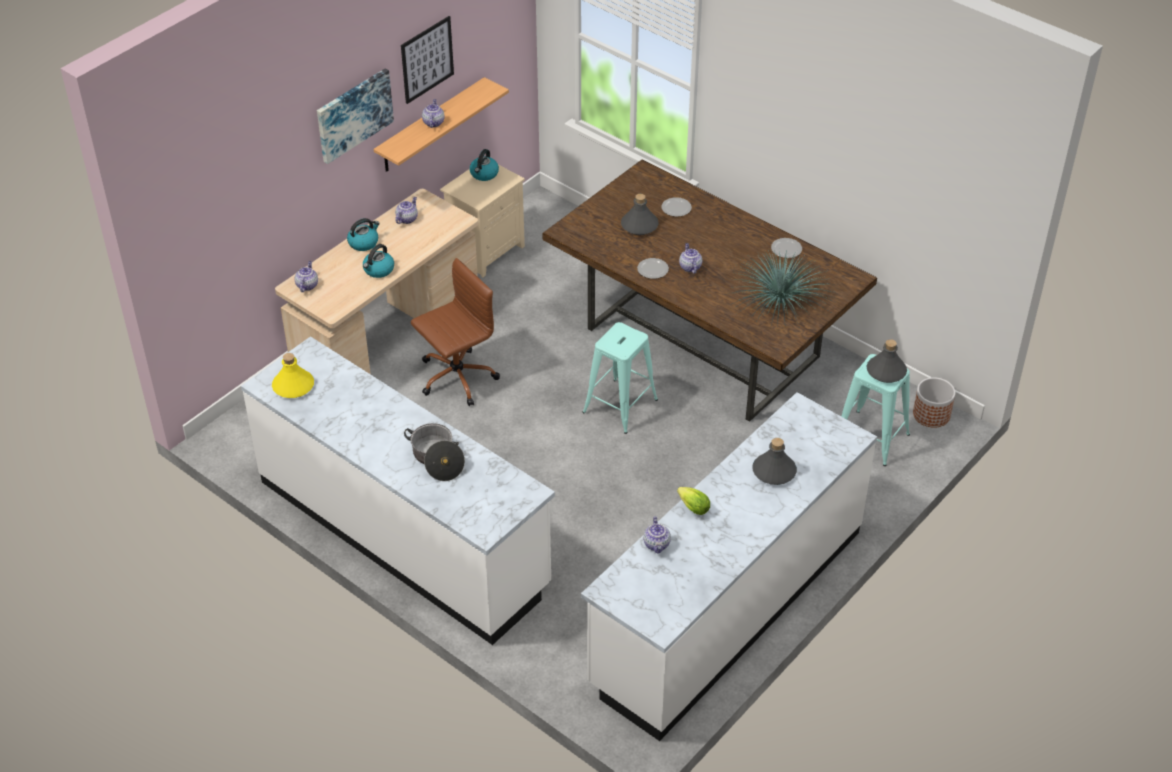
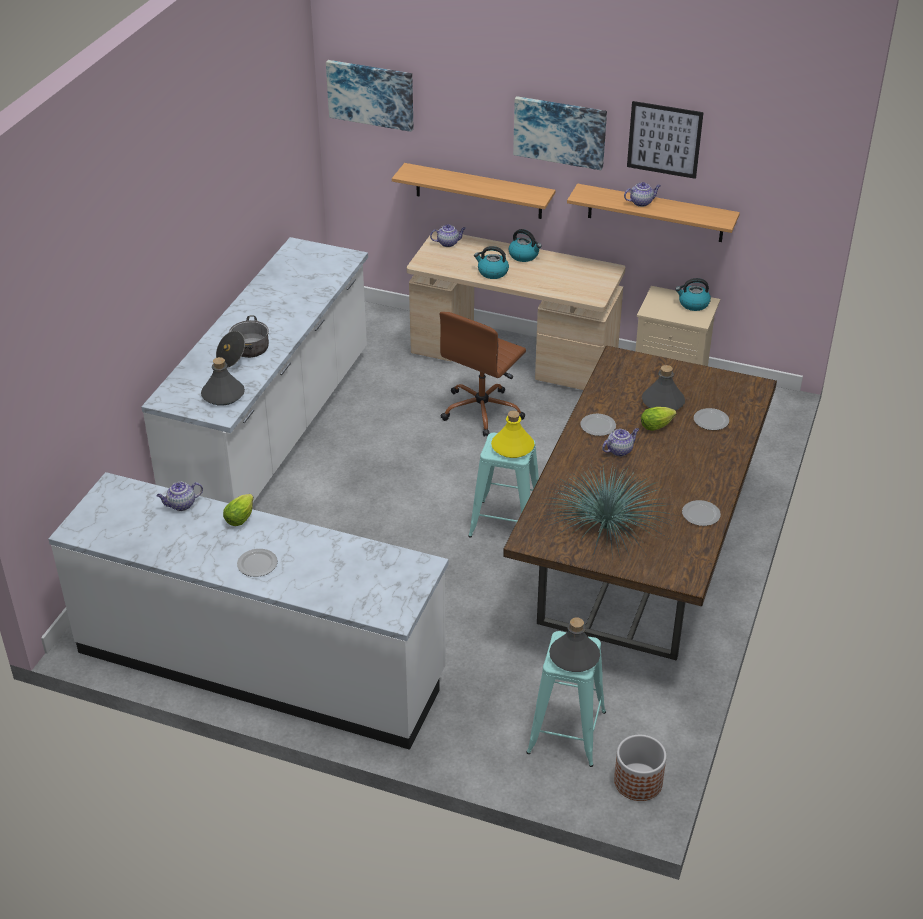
camera: 70 degrees right, 5 degrees down
yellow bottle [272,353,314,398] -> yellow bottle moved to [491,411,535,458]
teapot [395,197,418,224] -> none
brown office chair [411,258,500,406] -> brown office chair turned 90 degrees clockwise [440,312,526,437]
grey bottle [753,438,797,485] -> grey bottle moved to [201,357,245,406]
none -> plate [237,549,278,577]
none -> picture [326,60,413,132]
none -> shelf [392,163,555,219]
none -> lettuce [641,407,676,431]

